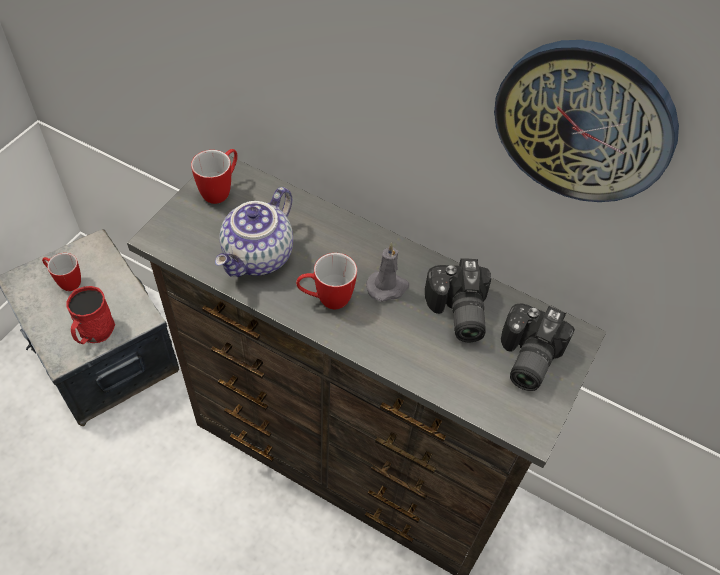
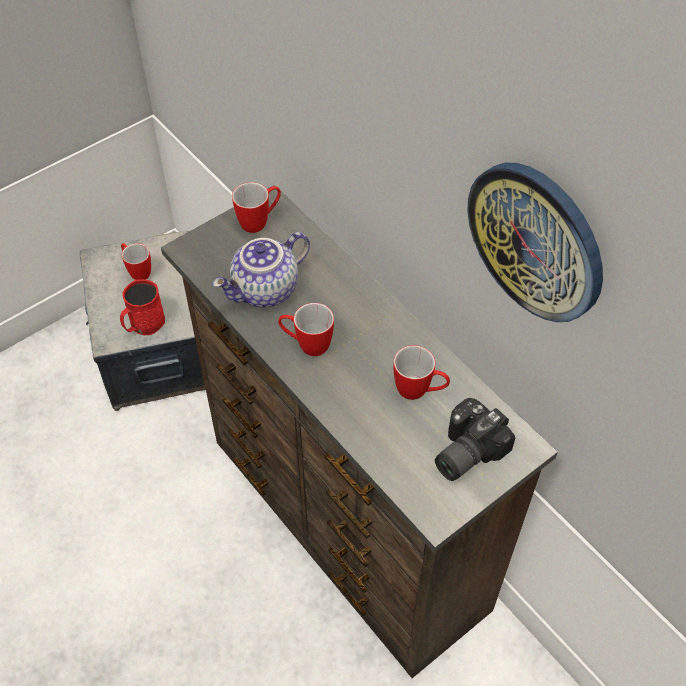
camera: 25 degrees right, 0 degrees up
grey candle [366,243,409,302] -> none
camera [425,259,491,342] -> mug [393,345,450,400]

